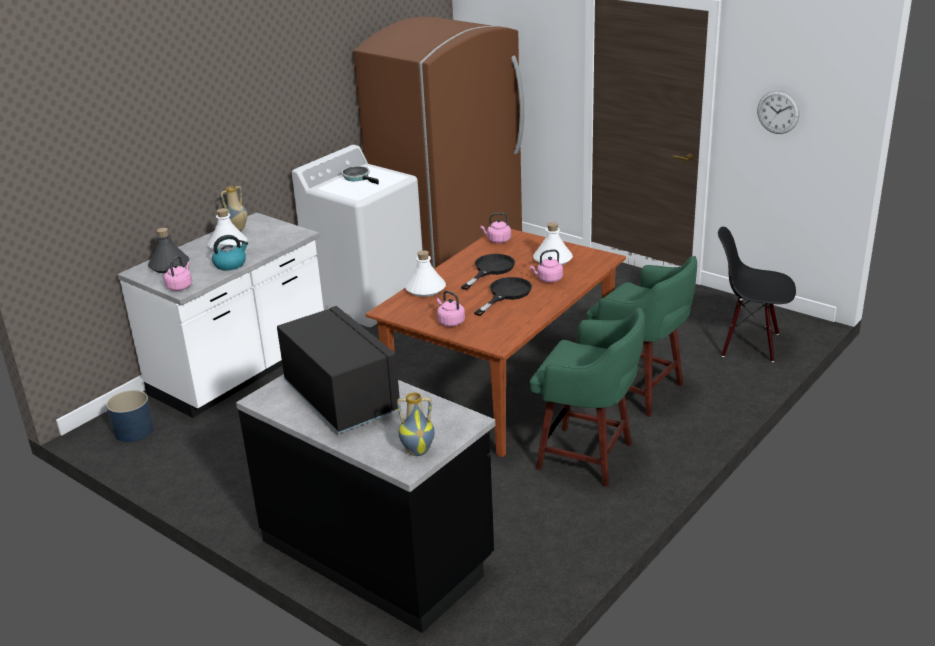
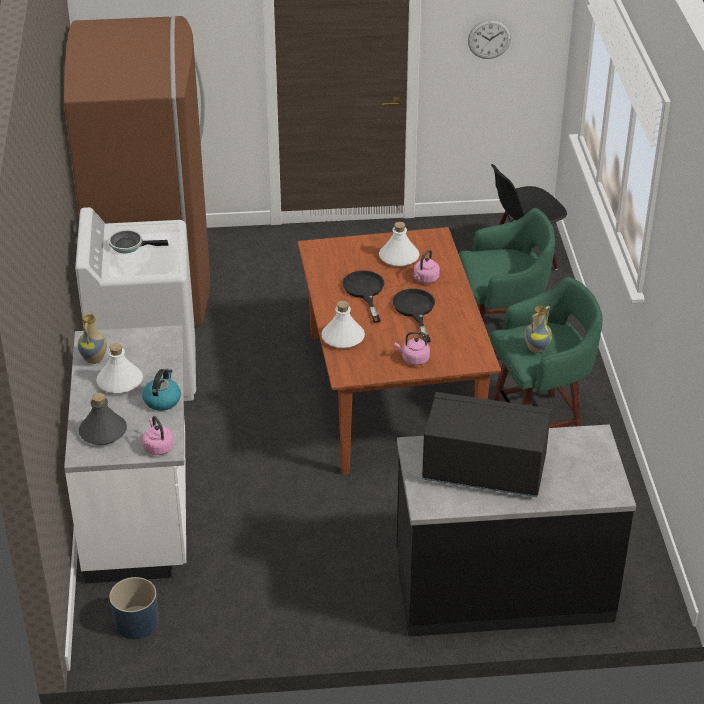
camera: 45 degrees left, 10 degrees up
vase [397,392,435,456] -> vase moved to [524,306,552,353]
pink kettle [480,213,511,243] -> none

